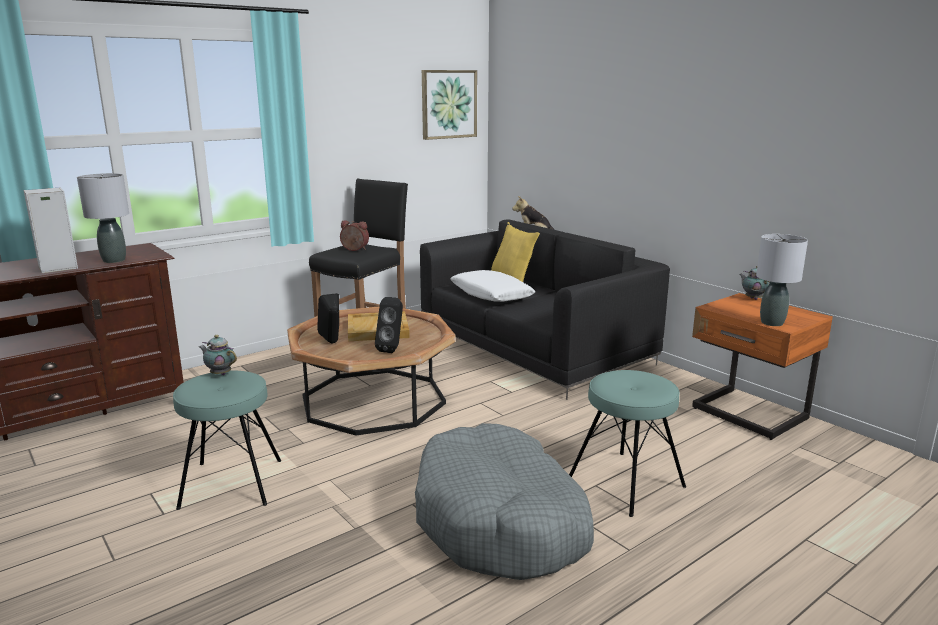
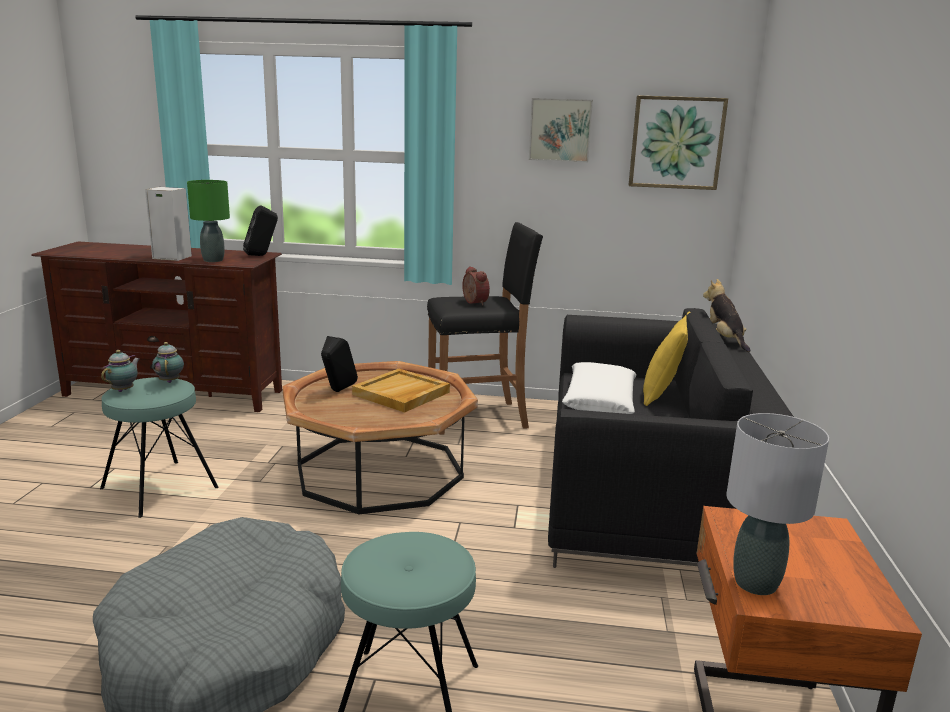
camera: 45 degrees right, 0 degrees up
grey table lamp [77,173,129,263] -> green table lamp [187,180,230,262]
black speaker [375,297,403,353] -> black speaker moved to [243,205,278,256]
teapot [739,266,770,300] -> teapot moved to [101,350,140,392]
none -> picture [529,98,593,162]

